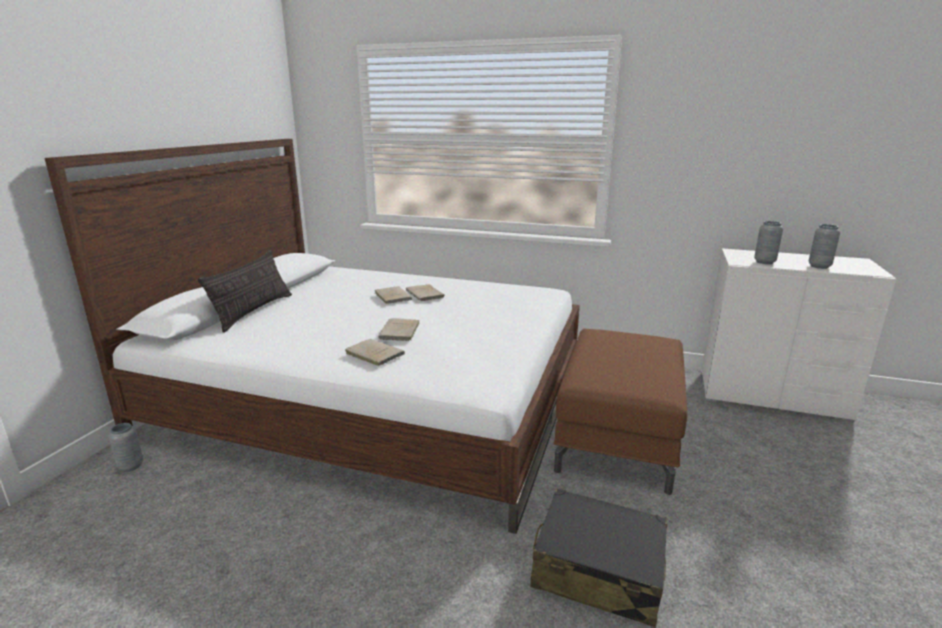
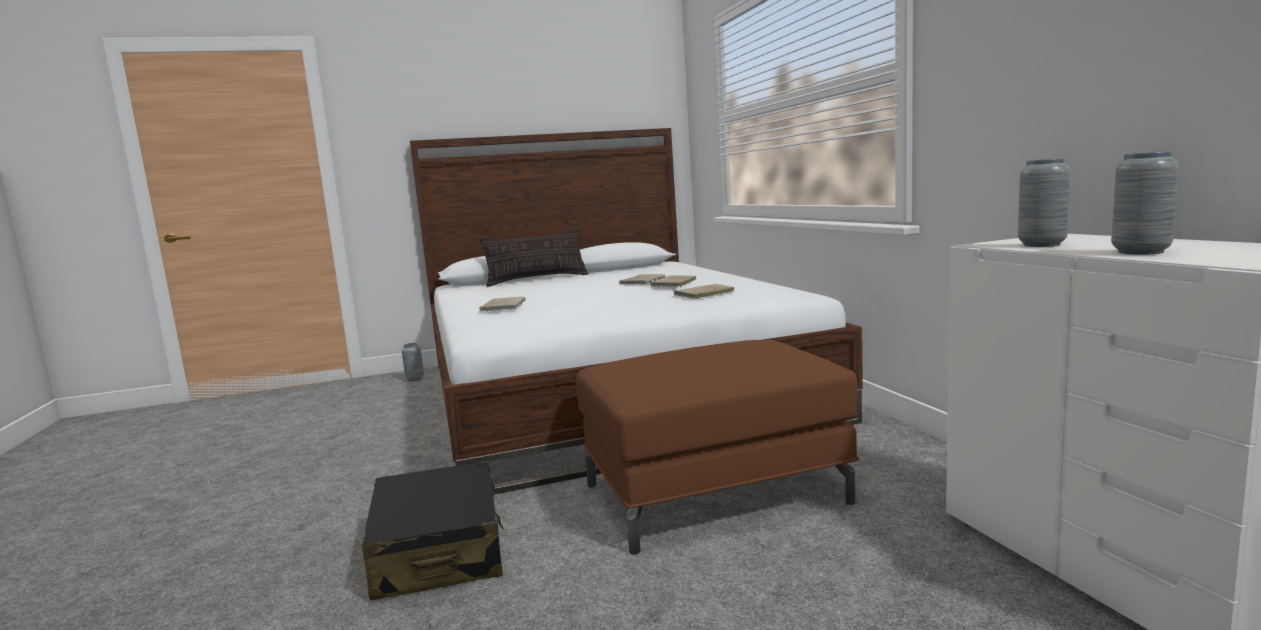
camera: 55 degrees right, 10 degrees down
beige book [378,318,420,341] -> beige book moved to [674,284,734,299]

